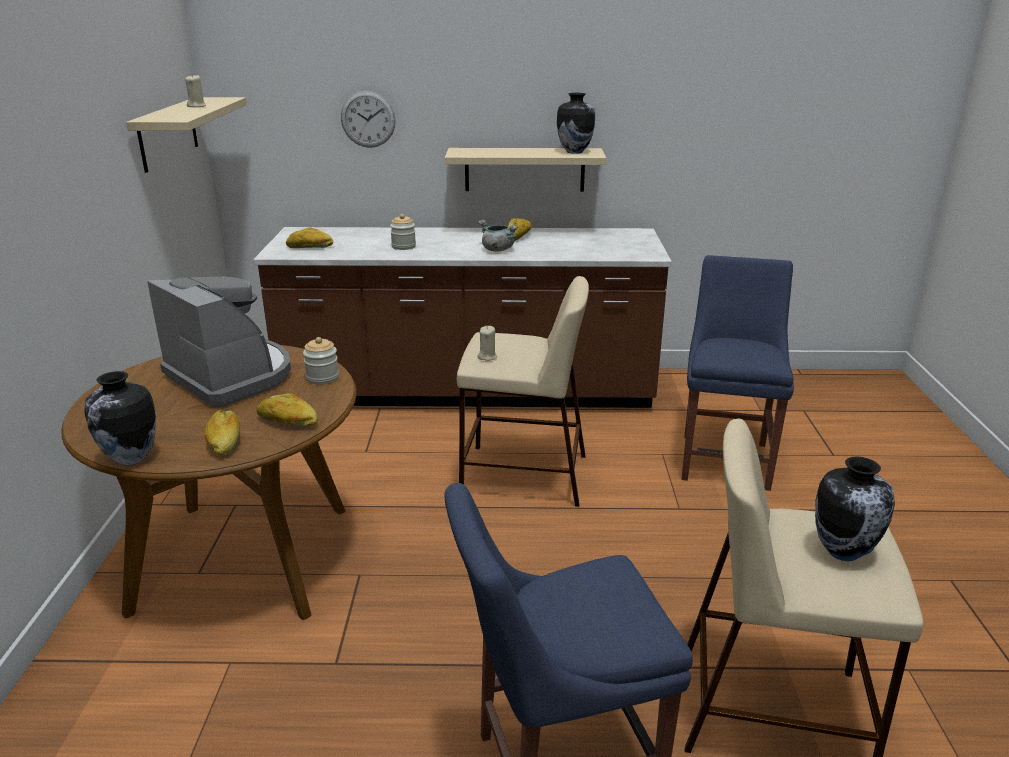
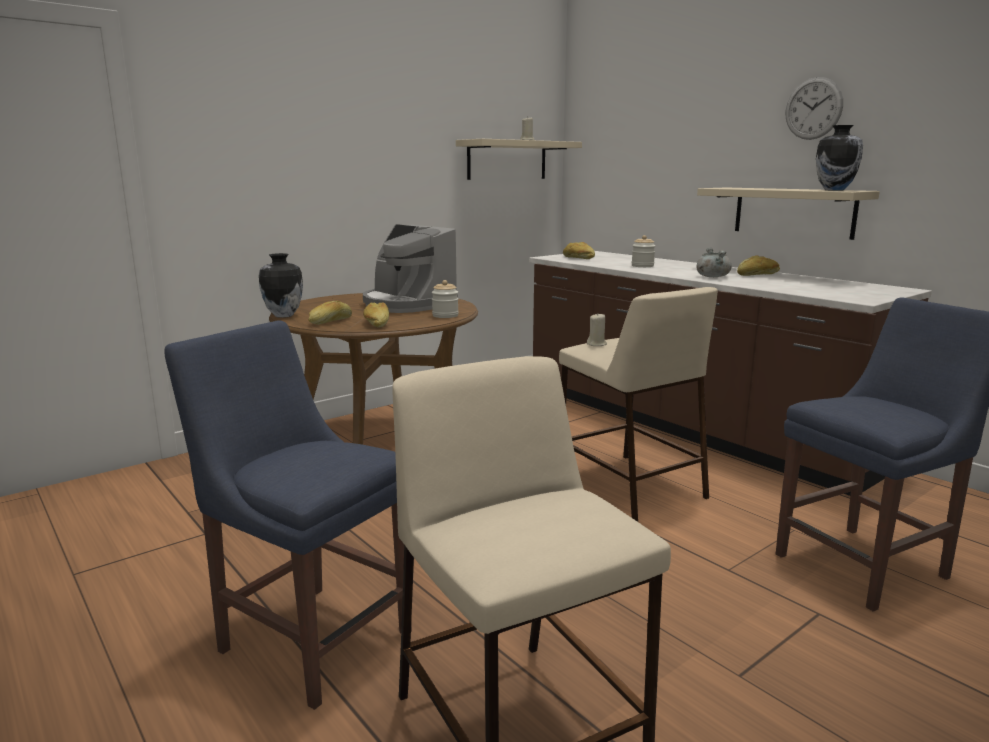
camera: 50 degrees right, 10 degrees down
coffee machine [147,276,291,407] -> coffee machine turned 135 degrees clockwise [363,224,458,313]
wall clock [341,91,396,148] -> wall clock moved to [786,77,843,140]
vase [815,456,895,561] -> none

